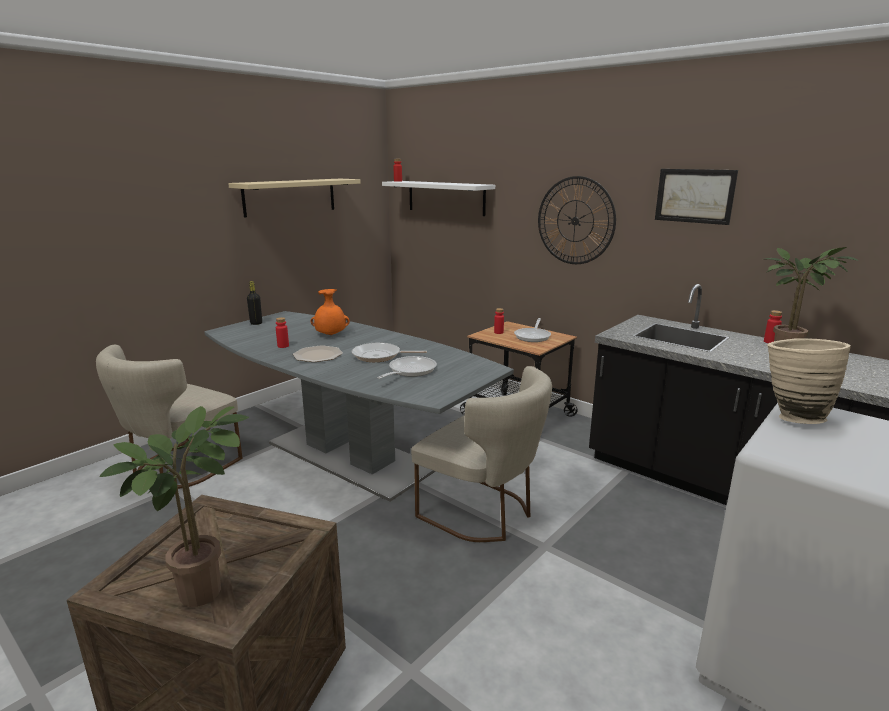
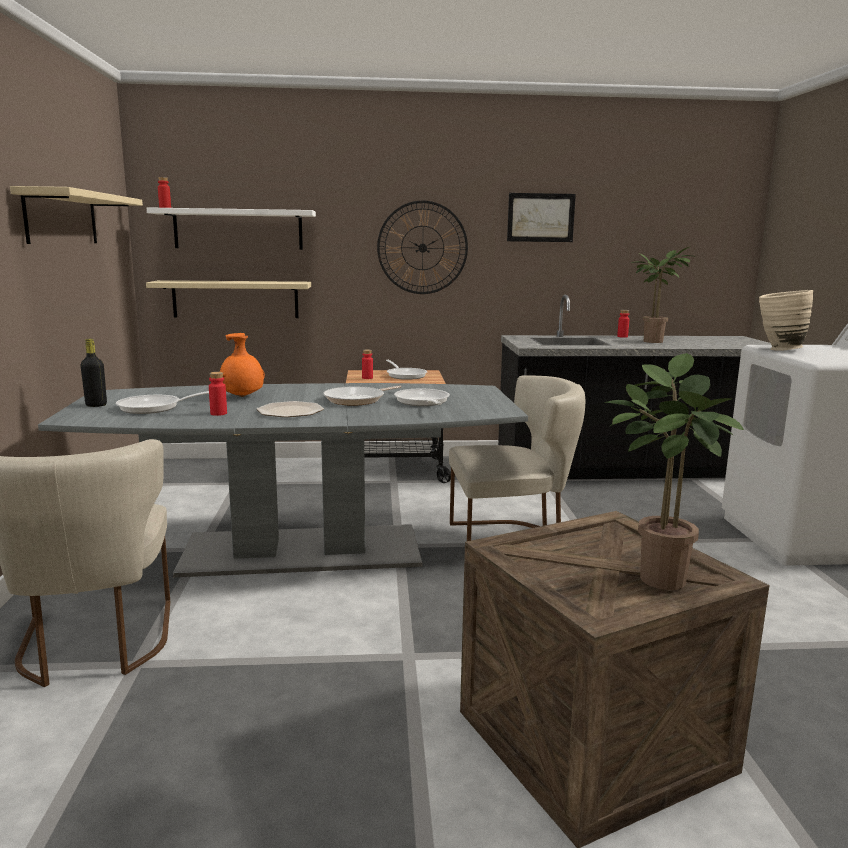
camera: 45 degrees left, 5 degrees down
none -> frying pan [116,391,209,414]
none -> beige shelf [146,280,311,318]

